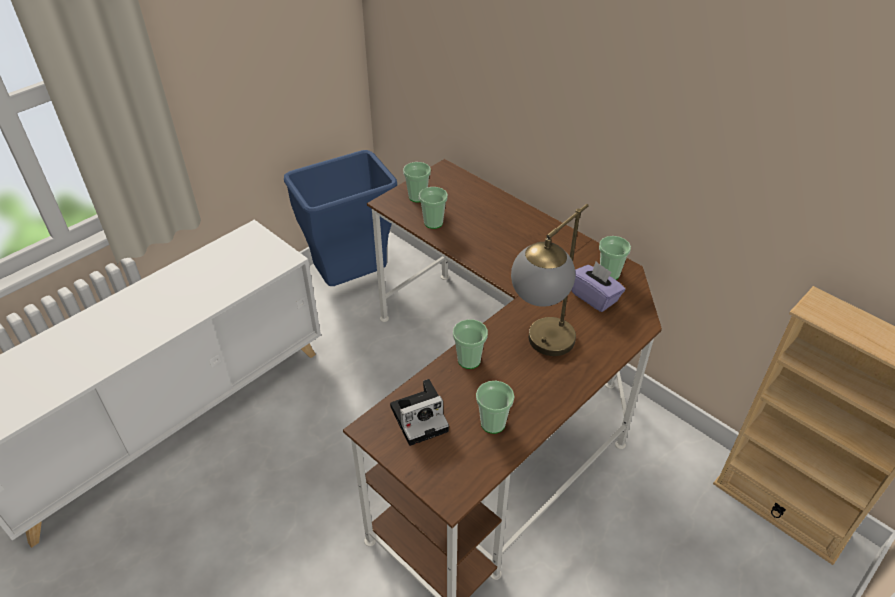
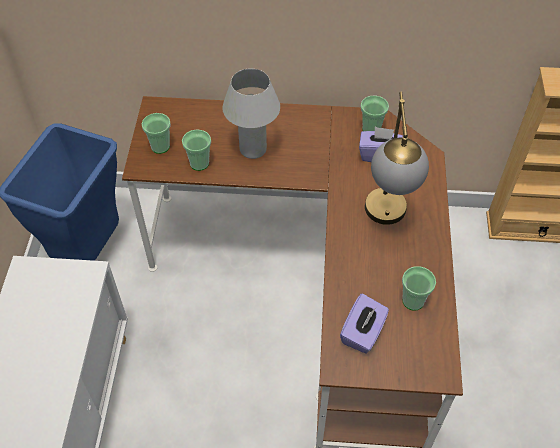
camera: 40 degrees left, 10 degrees up
camera [390,379,449,446] -> purple tissue box [340,293,389,353]
cup [453,319,488,369] -> none
none -> white table lamp [222,68,280,159]

